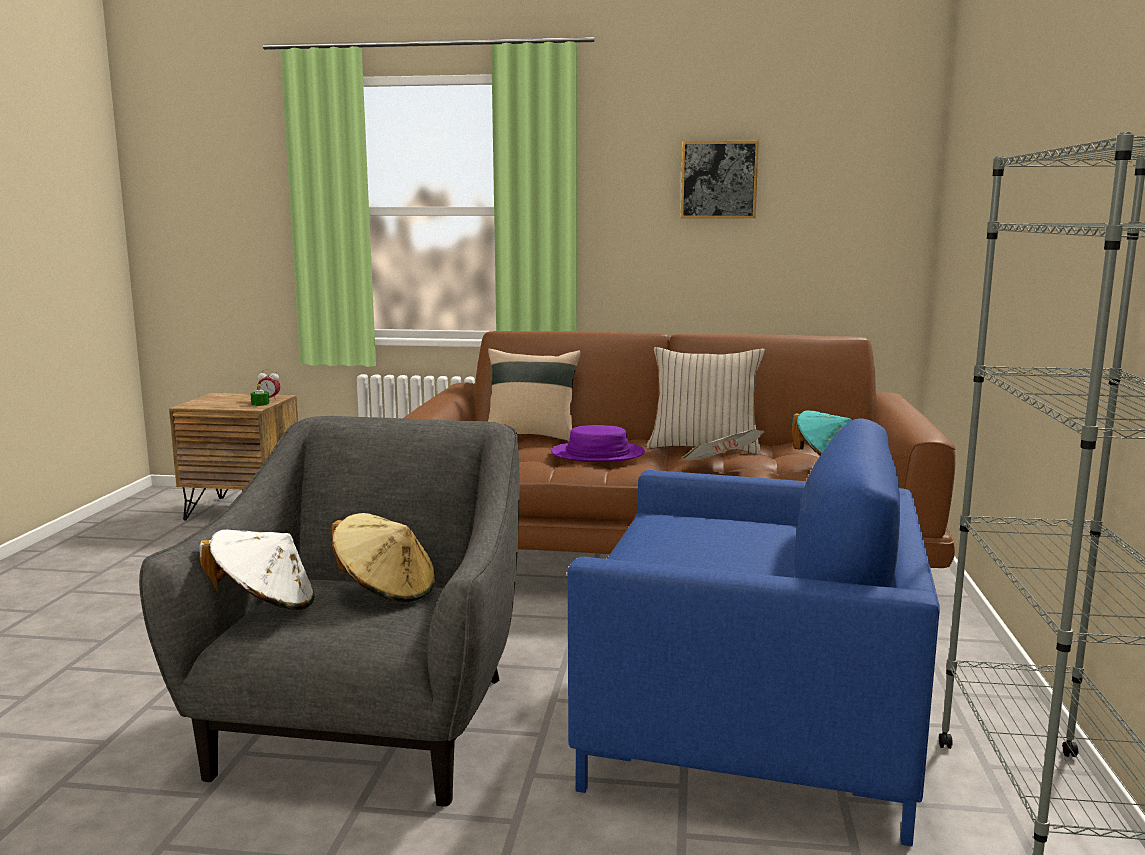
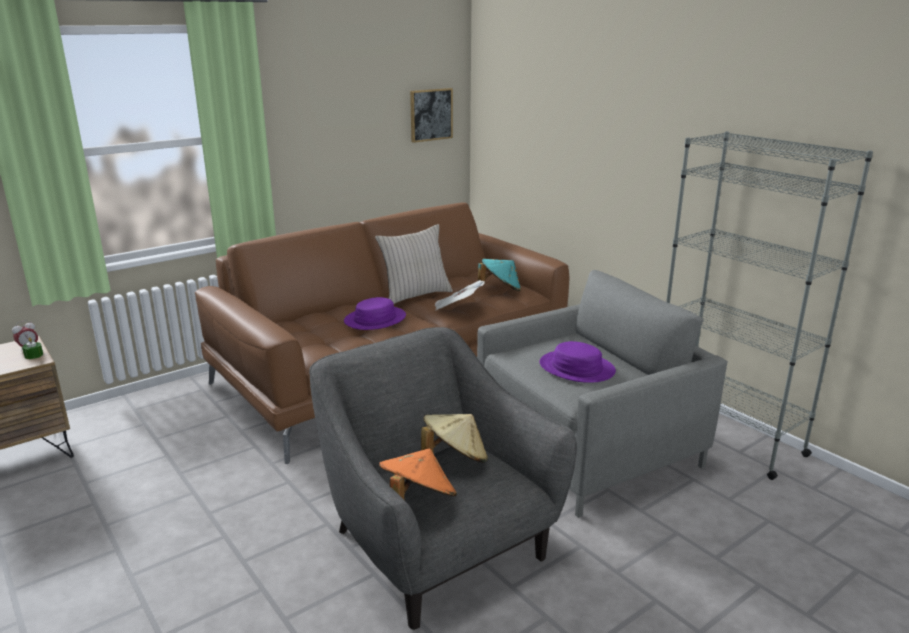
camera: 45 degrees left, 10 degrees up
white hat [199,530,315,610] -> orange hat [379,449,457,500]
beige pillow [488,348,581,441] -> none
blue armchair [567,418,940,846] -> grey armchair [477,270,728,518]
picture [680,141,759,218] -> picture moved to [410,88,453,143]
none -> purple hat [539,341,616,383]

